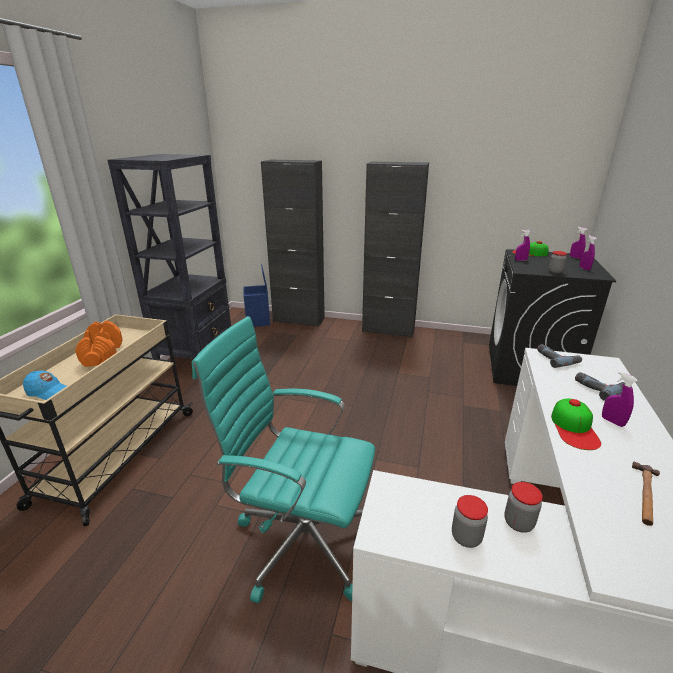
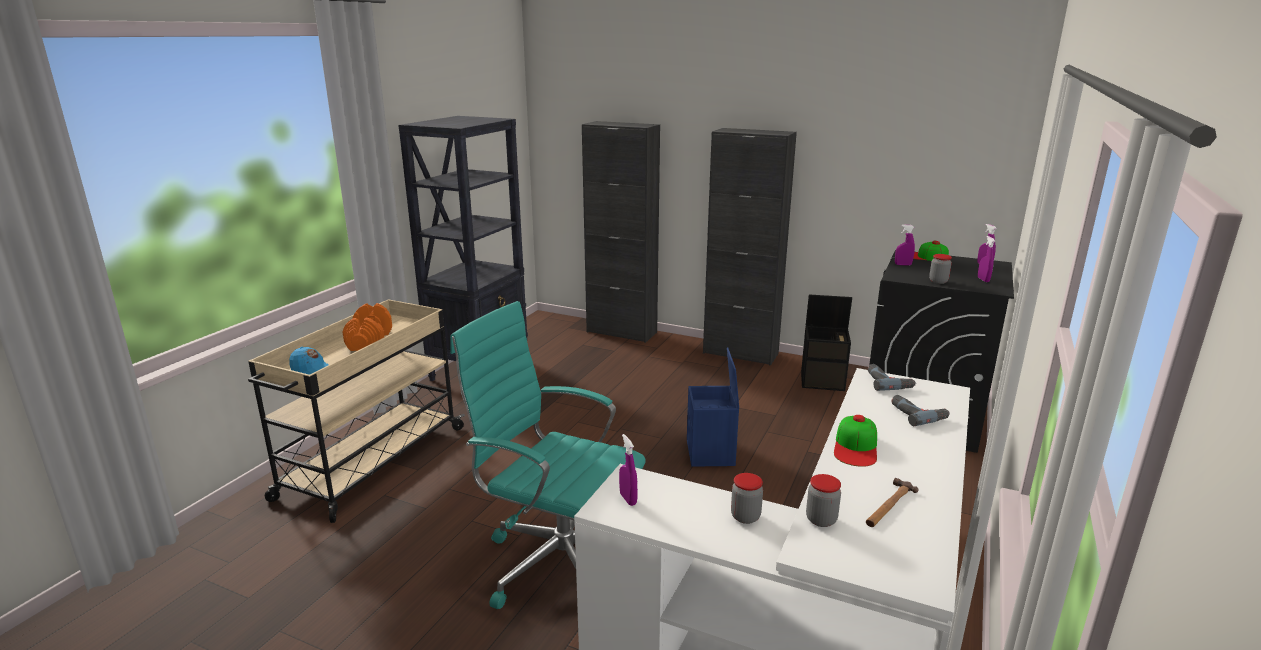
camera: 10 degrees right, 5 degrees down
blue storage box [243,264,270,327] -> blue storage box moved to [687,347,739,467]
jar [452,495,488,548] -> jar moved to [806,474,841,527]
purple spray bottle [602,371,638,427] -> purple spray bottle moved to [619,434,638,506]
none -> black storage box [801,294,852,391]

